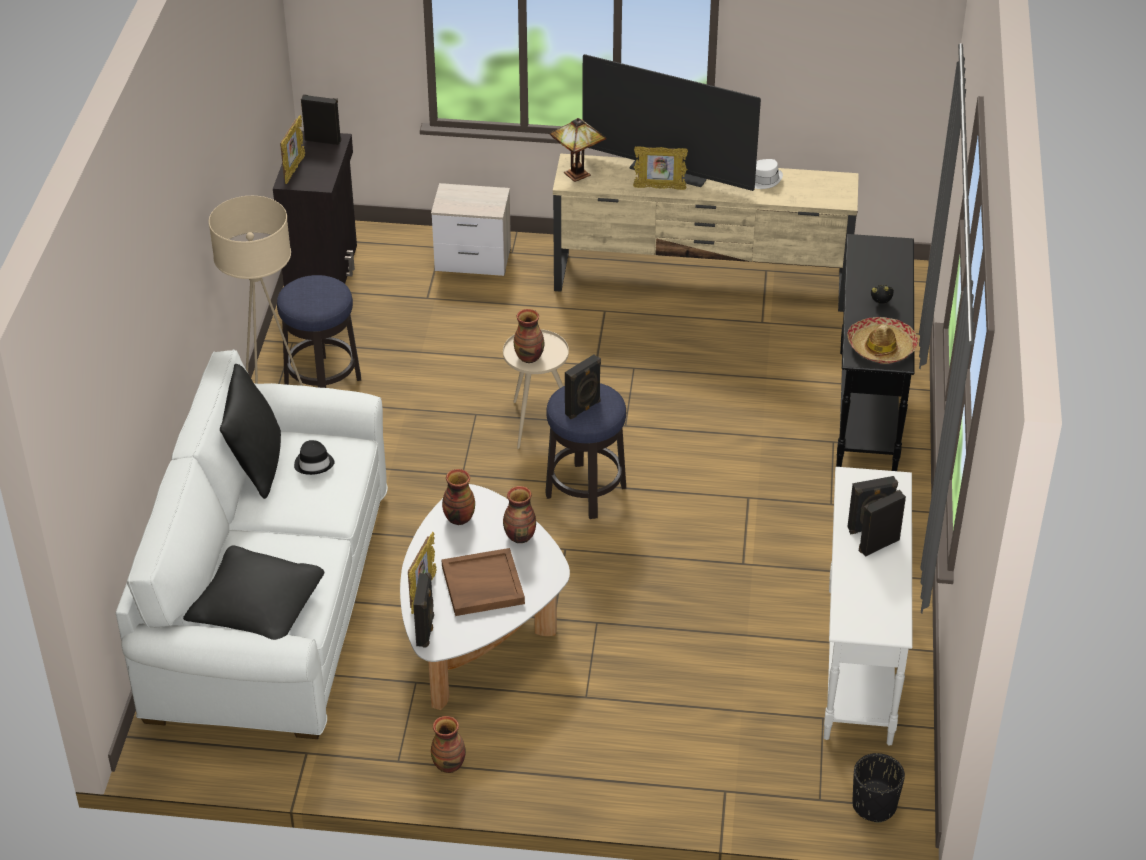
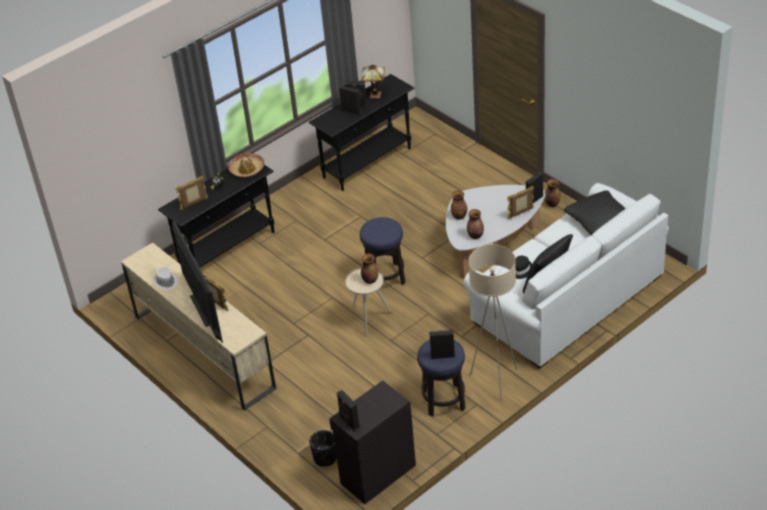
camera: 135 degrees left, 0 degrees up
picture frame [280,115,305,184] -> picture frame moved to [176,176,208,210]
nightstand [431,183,511,276] -> none
brown tray [441,548,525,616] -> none
table lamp [550,118,606,182] -> table lamp moved to [361,65,385,98]
black speaker [565,355,601,419] -> black speaker moved to [429,330,455,359]
white console table [824,467,912,746] -> black console table [309,74,414,191]
black planter [852,753,905,823] -> black planter moved to [309,430,337,466]

